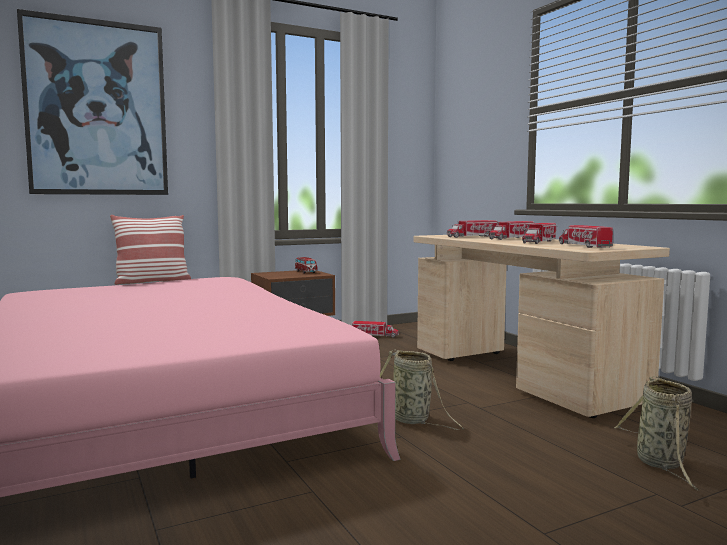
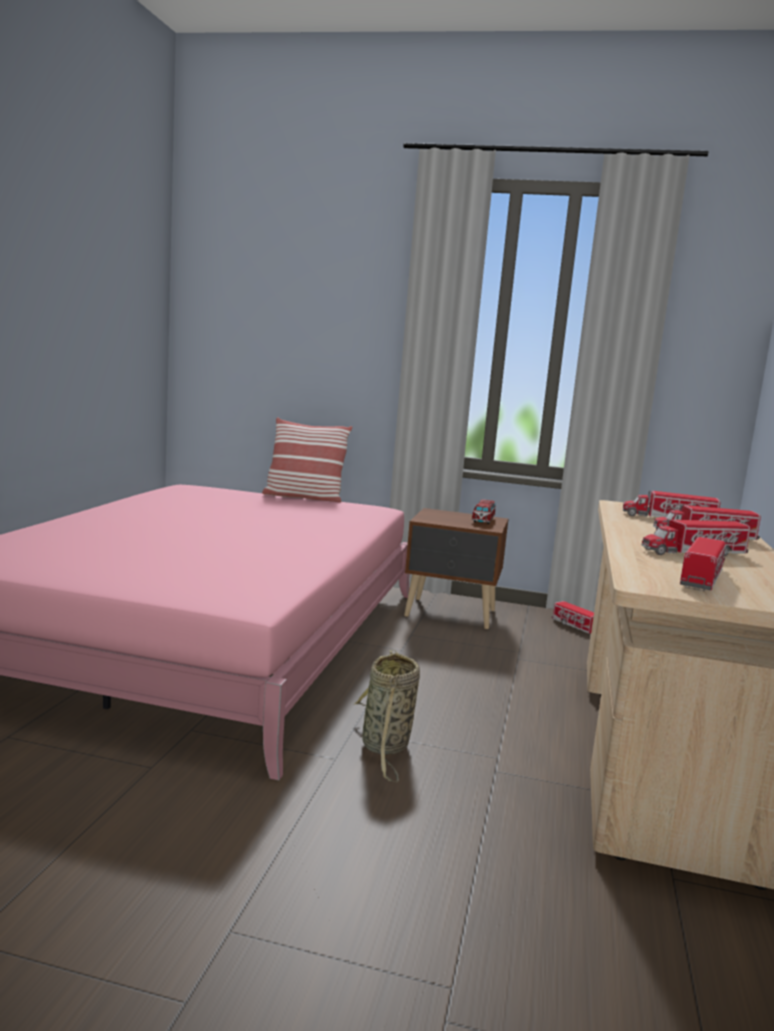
camera: 40 degrees right, 5 degrees up
picture [17,9,168,195] -> none
basket [614,376,700,491] -> none

